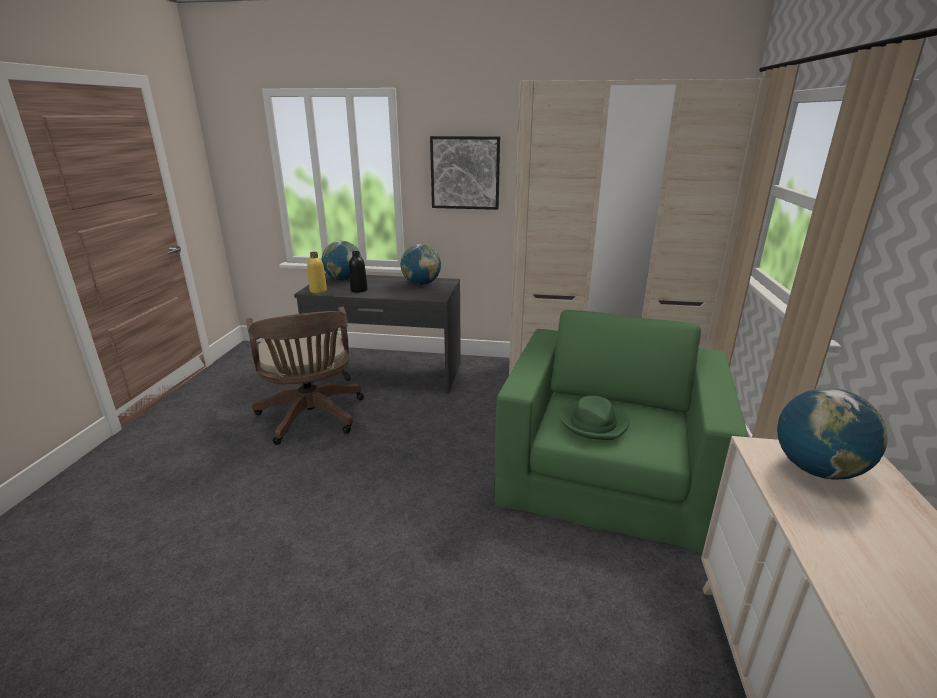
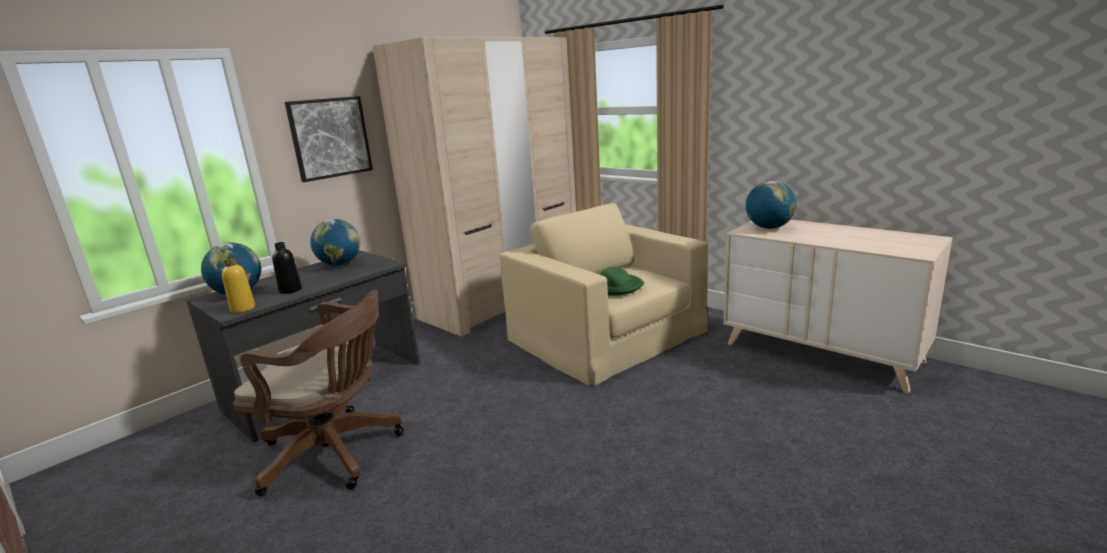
camera: 55 degrees left, 5 degrees down
green armchair [493,310,748,553] -> beige armchair [500,203,708,386]

